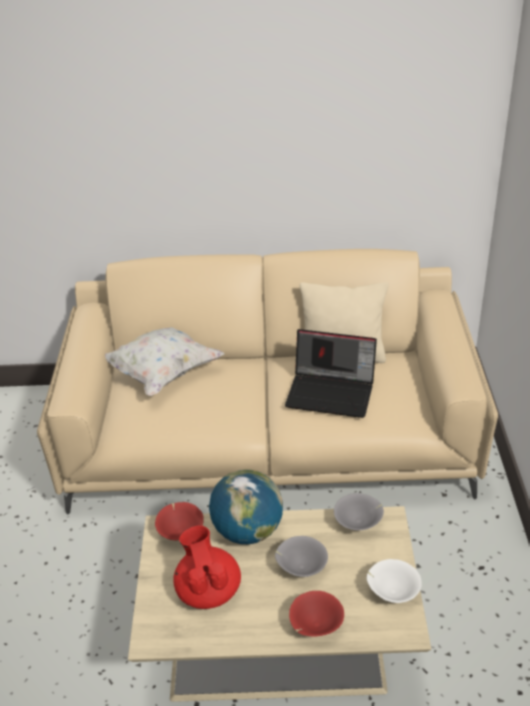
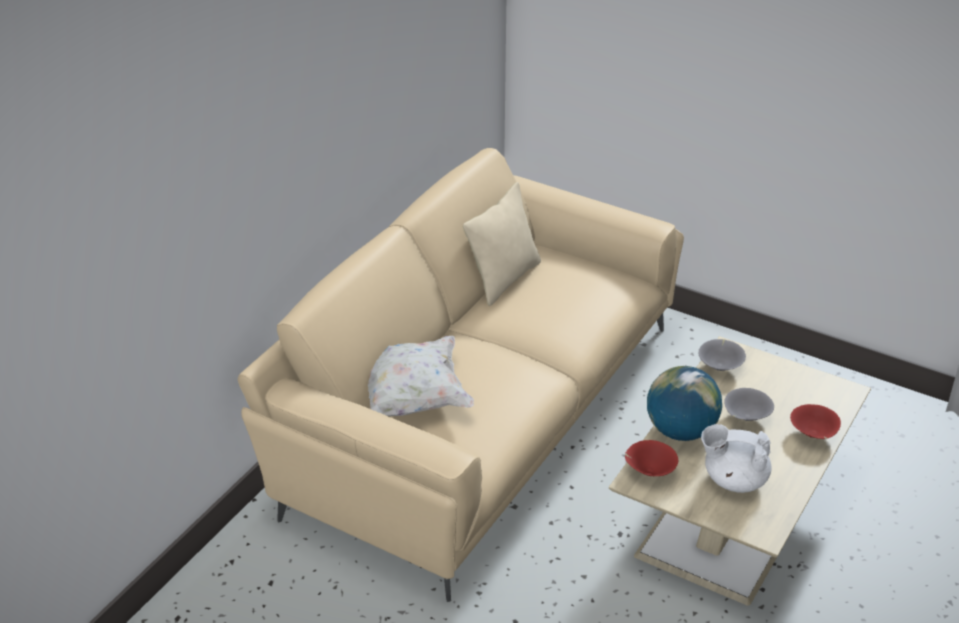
camera: 60 degrees left, 0 degrees up
red teapot [173,526,241,609] -> white teapot [701,424,771,493]
laptop [285,329,377,418] -> none
white bowl [367,559,422,603] -> none

